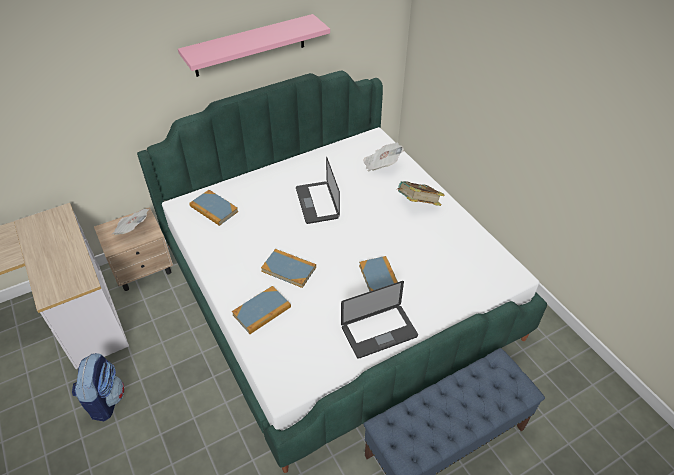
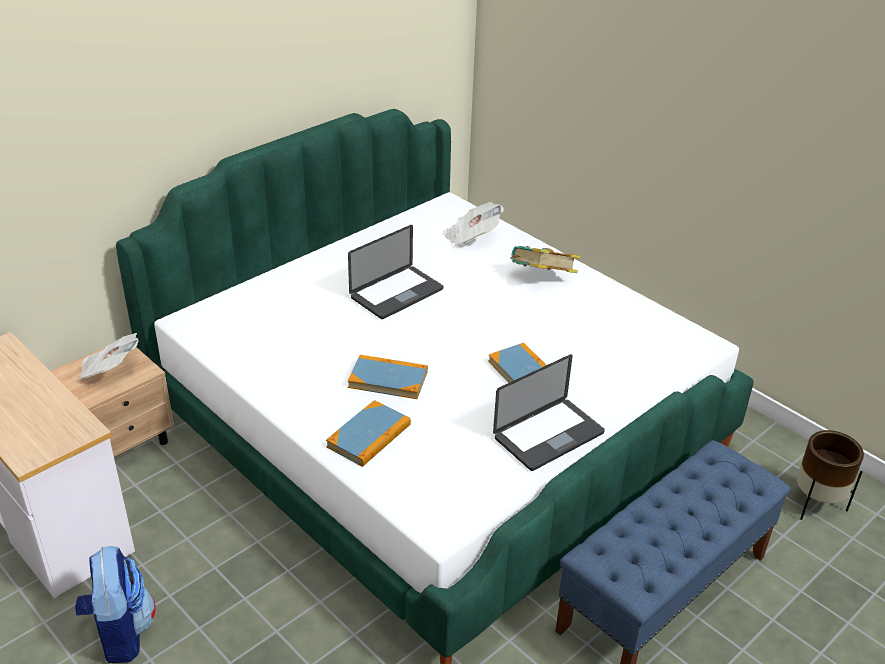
camera: 15 degrees left, 10 degrees down
pink shelf [178,14,330,77] -> none
book [189,190,238,226] -> none
laptop [296,157,340,224] -> laptop turned 105 degrees counterclockwise [348,225,443,319]
none -> brown planter [797,430,864,520]

